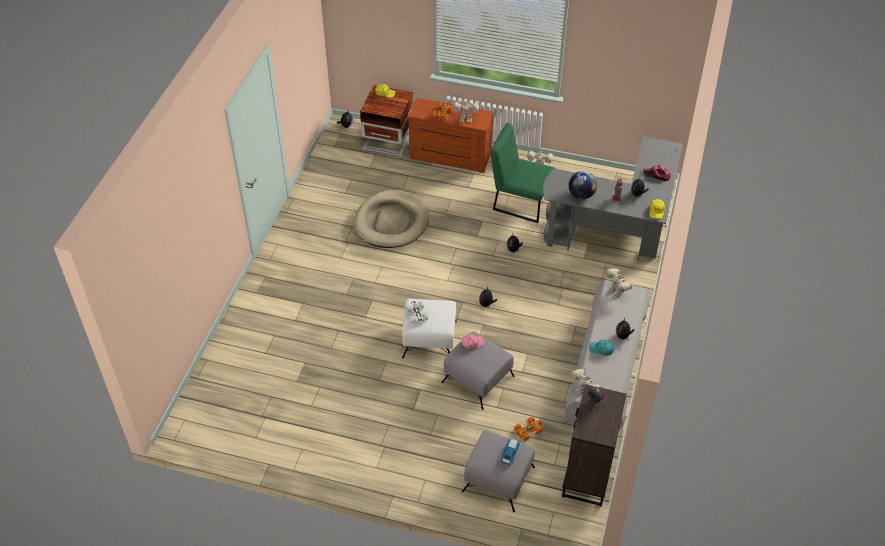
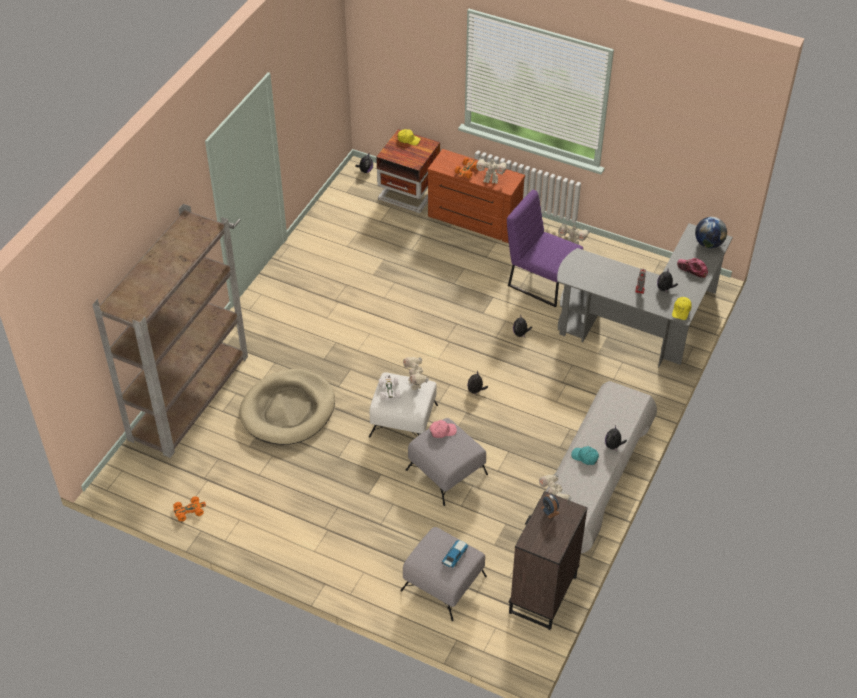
camera: 10 degrees right, 0 degrees up
beige dog bed [353,190,429,248] -> beige dog bed moved to [239,369,335,445]
green chair [491,123,555,223] -> purple chair [507,190,583,307]
orange toy car [514,417,543,441] -> orange toy car moved to [173,496,206,522]
globe [569,171,597,199] -> globe moved to [695,217,727,248]
toy robot [605,268,633,298] -> toy robot moved to [403,357,429,390]
none -> brown bookcase [92,204,248,458]

